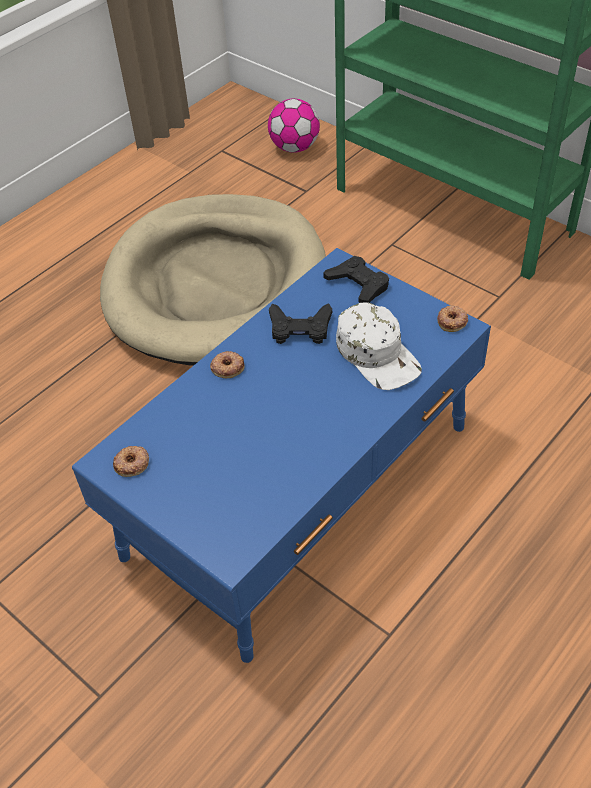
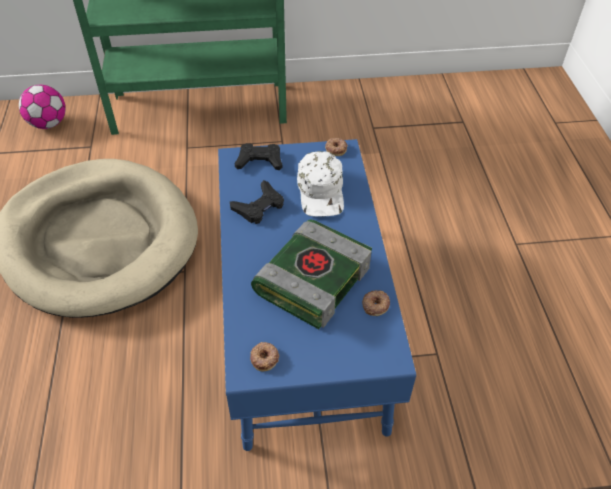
camera: 50 degrees left, 0 degrees up
donut [210,351,245,378] -> donut moved to [362,290,390,316]
white cap [336,303,422,390] -> white cap turned 75 degrees clockwise [297,151,344,217]
none -> book [251,219,372,329]

